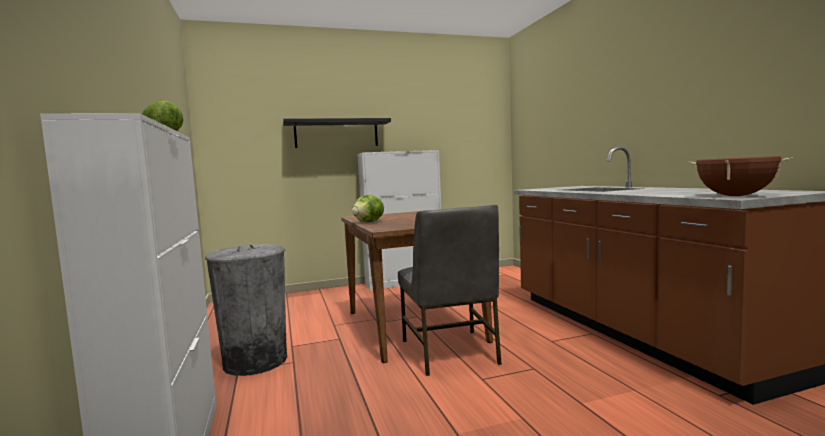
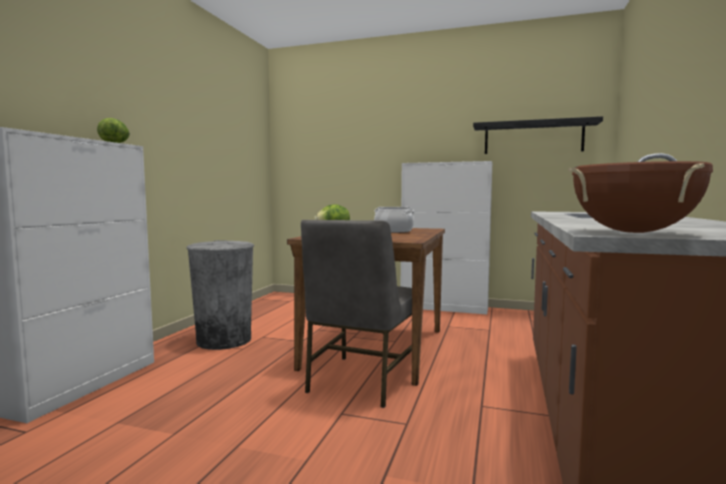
camera: 35 degrees right, 0 degrees up
black shelf [283,118,391,148] -> black shelf moved to [473,116,603,154]
none -> cooking pot [374,207,415,233]

